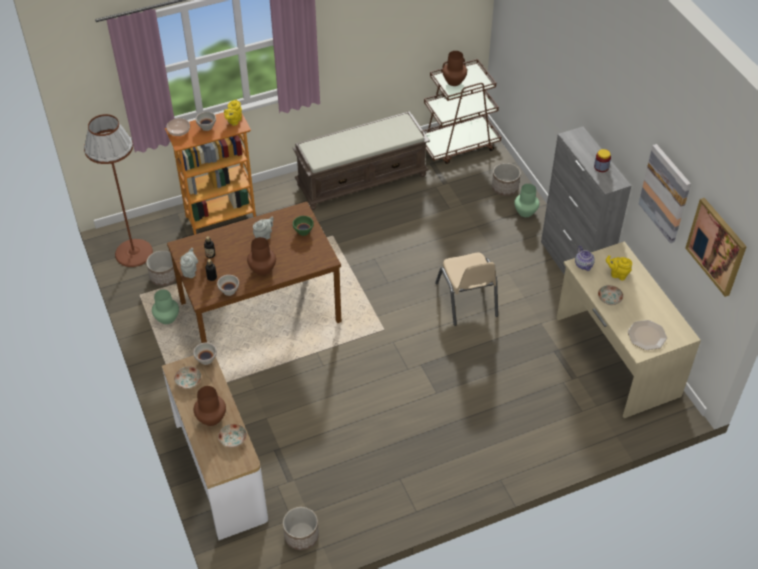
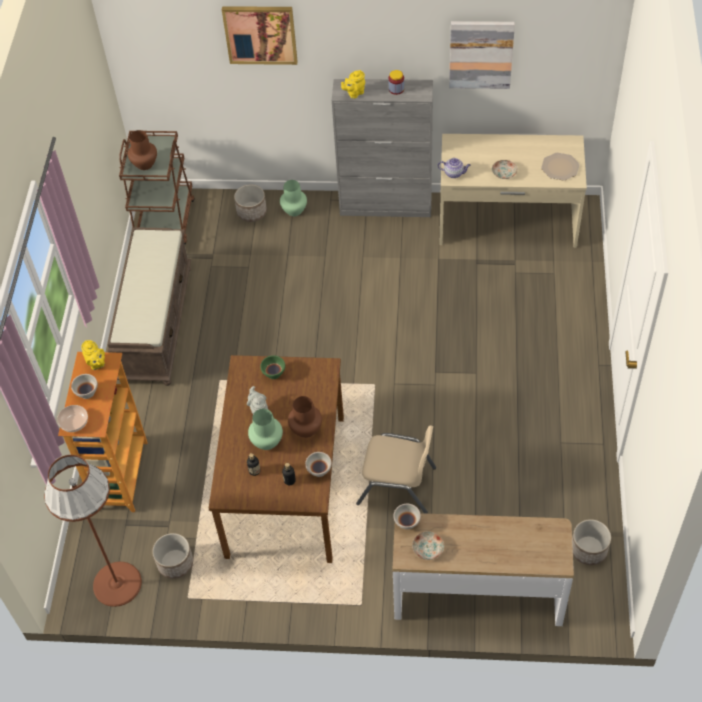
camera: 60 degrees left, 5 degrees up
green vase [152,290,179,324] -> green vase moved to [248,409,283,450]
grey teapot [180,248,198,278] -> none
brown vase [194,386,226,426] -> none
plate [218,424,247,447] -> none
beige chair [435,253,498,326] -> beige chair moved to [356,425,436,514]
yellow teapot [606,255,632,281] -> yellow teapot moved to [341,70,365,99]
picture [685,198,747,297] -> picture moved to [222,6,298,65]

